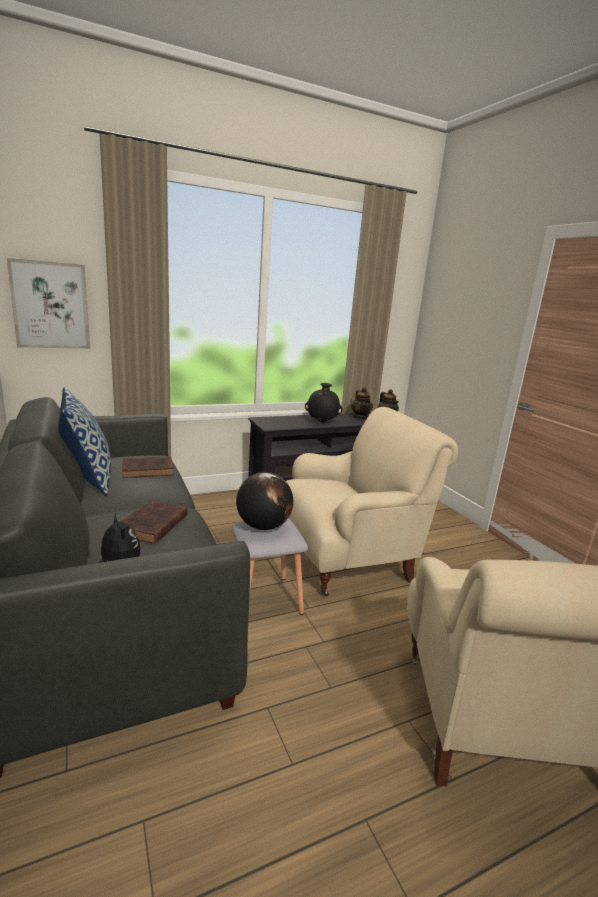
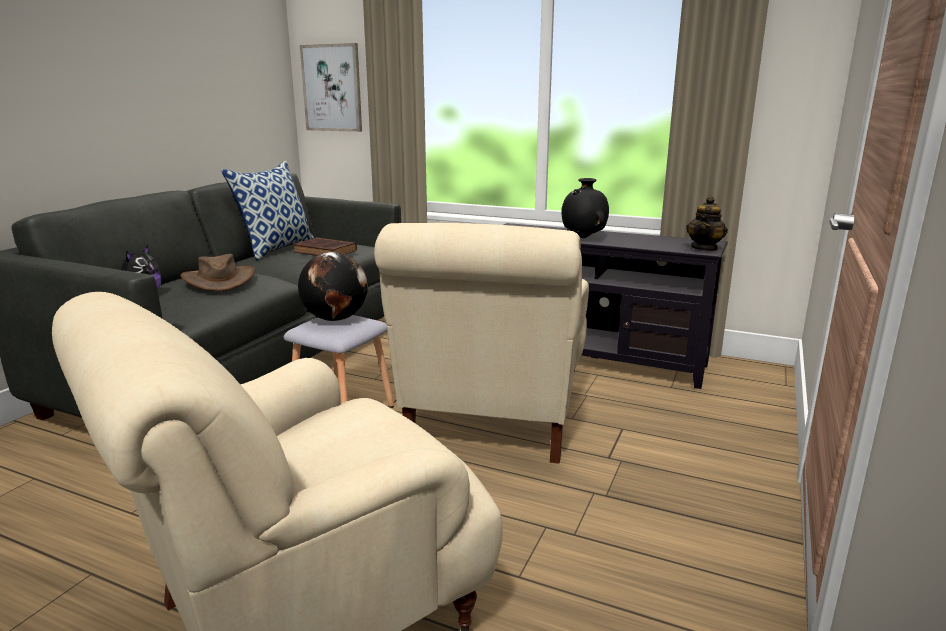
camera: 50 degrees right, 0 degrees up
brown book [121,500,188,544] -> brown hat [181,254,255,291]
beige armchair [286,407,458,597] -> beige armchair turned 75 degrees clockwise [374,223,589,464]
teapot [351,387,373,419] -> none

